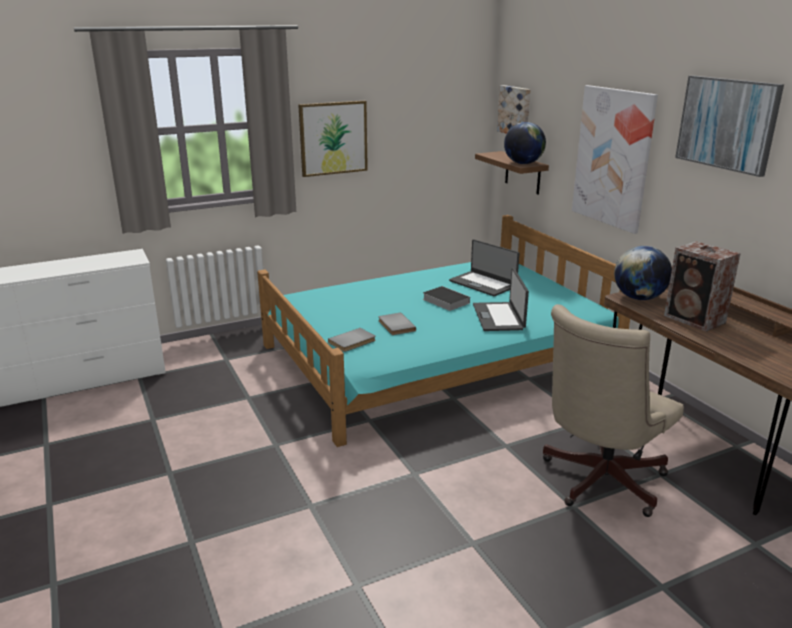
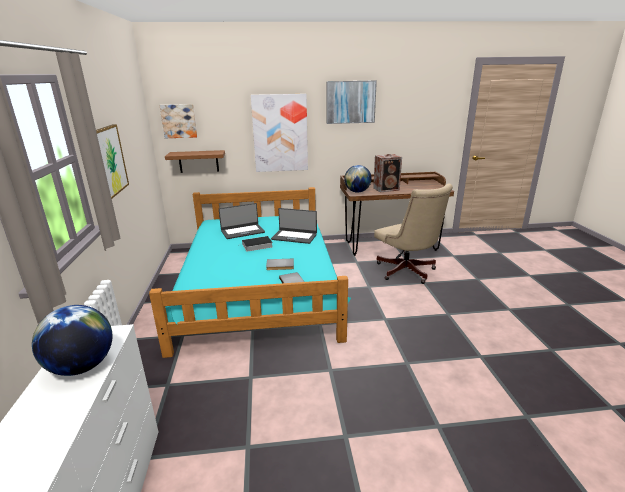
camera: 70 degrees left, 0 degrees up
globe [504,122,546,164] -> globe moved to [32,305,113,376]

